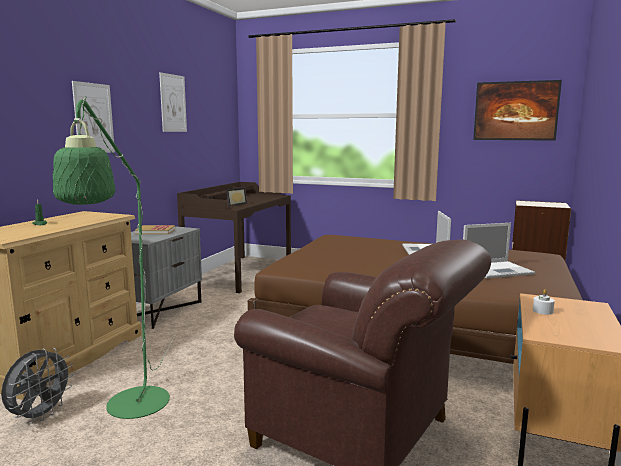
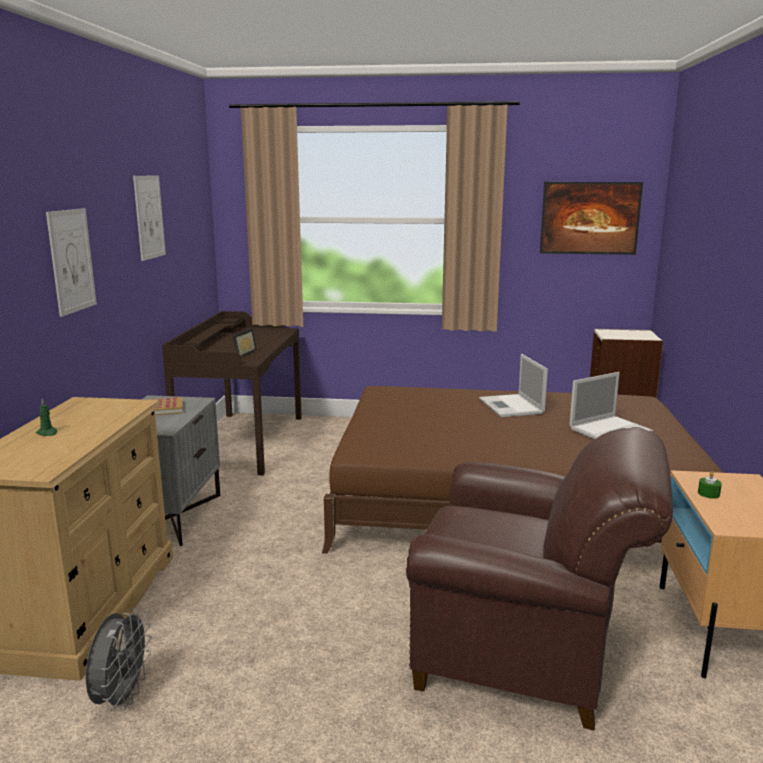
camera: 15 degrees left, 5 degrees up
green floor lamp [53,96,176,419] -> none
white candle [533,289,555,315] -> green candle [698,471,722,499]

